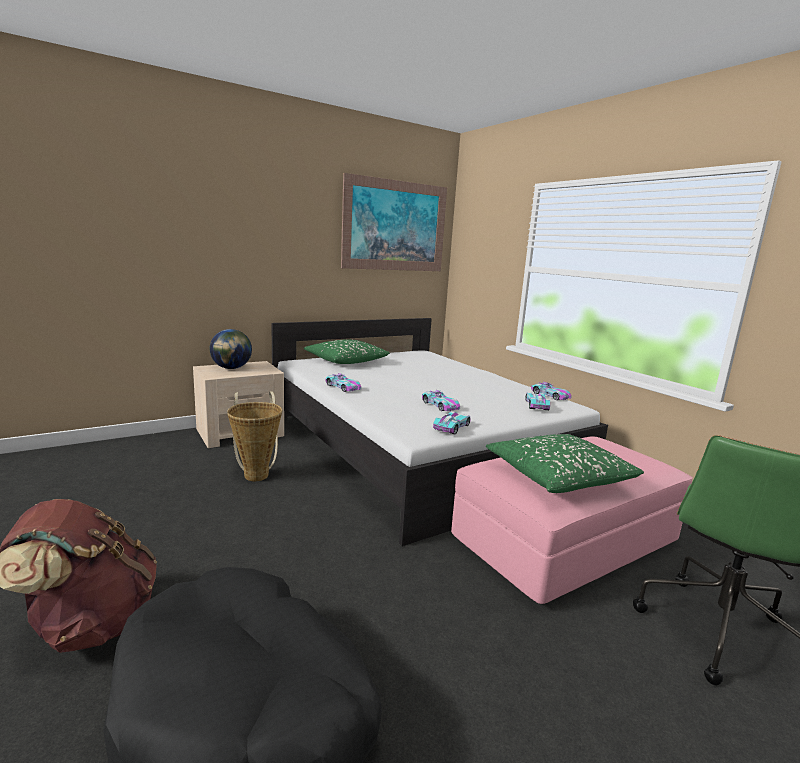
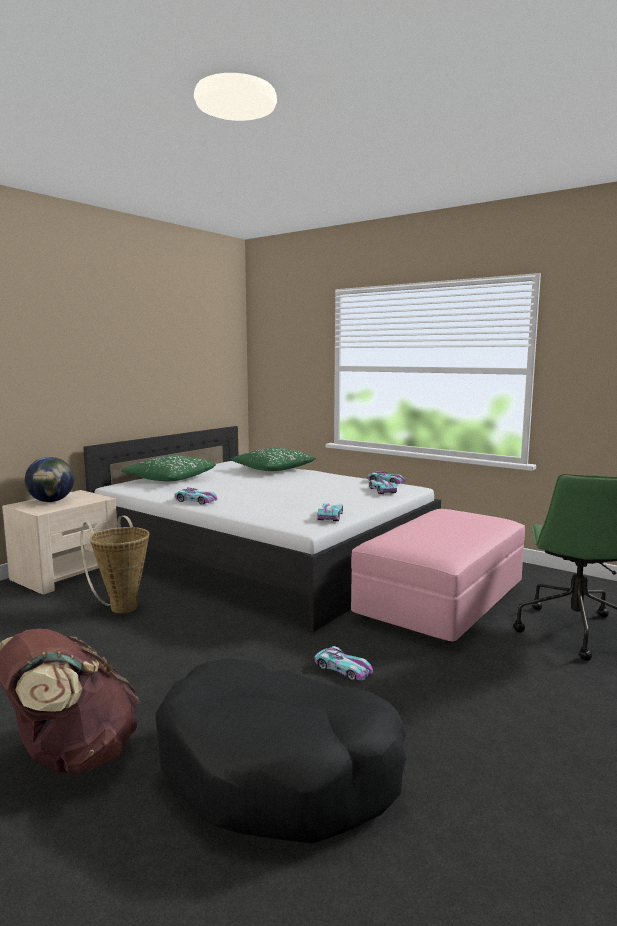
camera: 20 degrees left, 5 degrees down
picture [341,173,447,271] -> none
toy car [422,390,460,411] -> toy car moved to [314,646,373,681]
green pillow [486,434,644,493] -> green pillow moved to [230,448,316,471]

